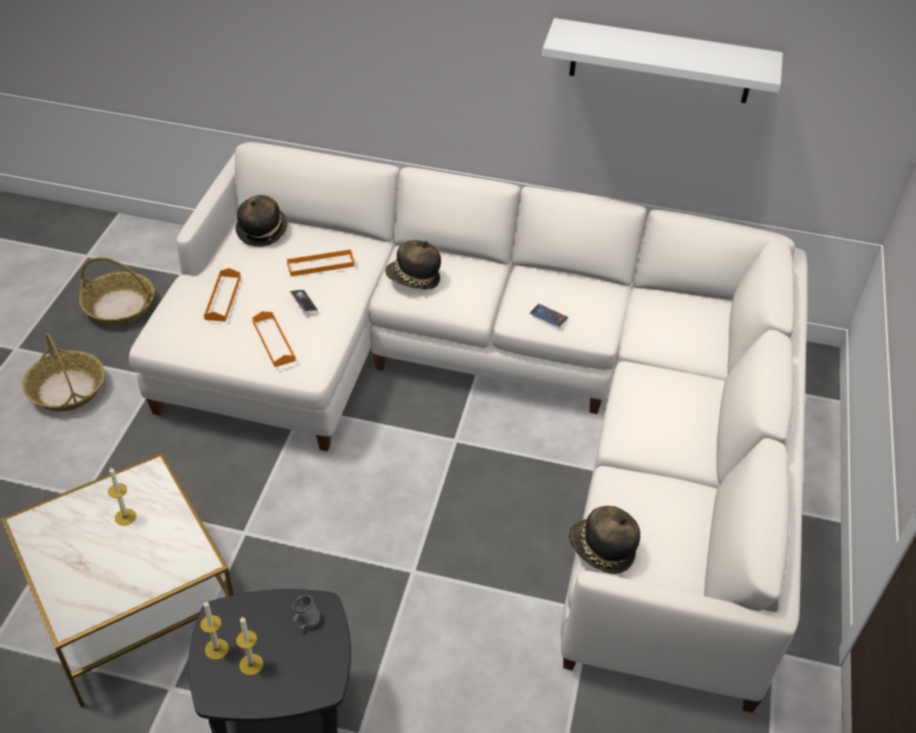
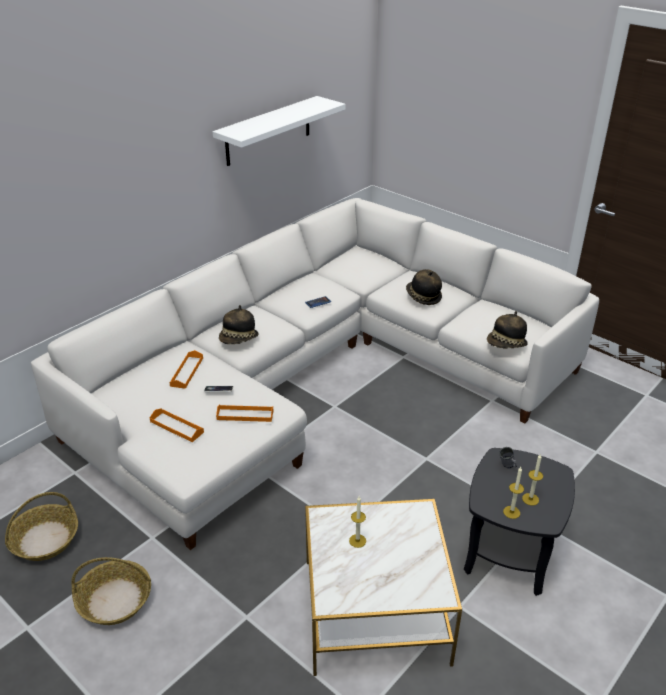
camera: 60 degrees left, 10 degrees down
hat [236,195,288,247] -> hat moved to [406,269,442,305]

